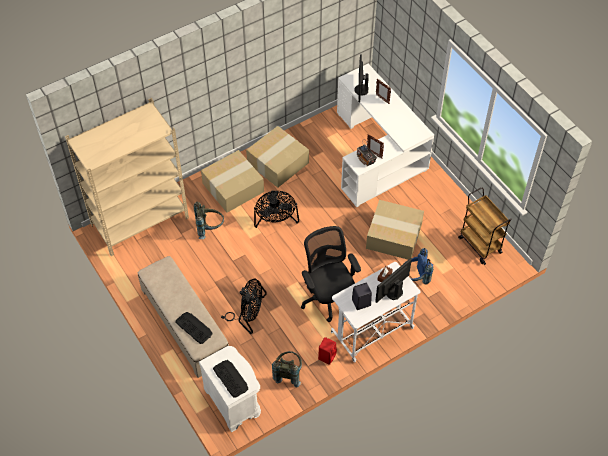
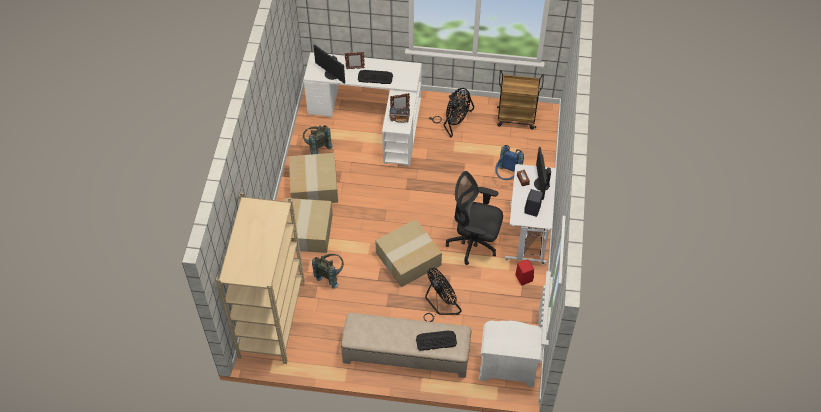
camera: 50 degrees left, 0 degrees up
keyboard [213,360,248,398] -> keyboard moved to [358,70,393,84]
black fan [254,190,299,228] -> black fan moved to [429,88,474,138]
grey backpack [272,351,302,387] -> grey backpack moved to [303,125,333,154]
cardboard box [366,200,424,260] -> cardboard box moved to [375,219,442,287]

